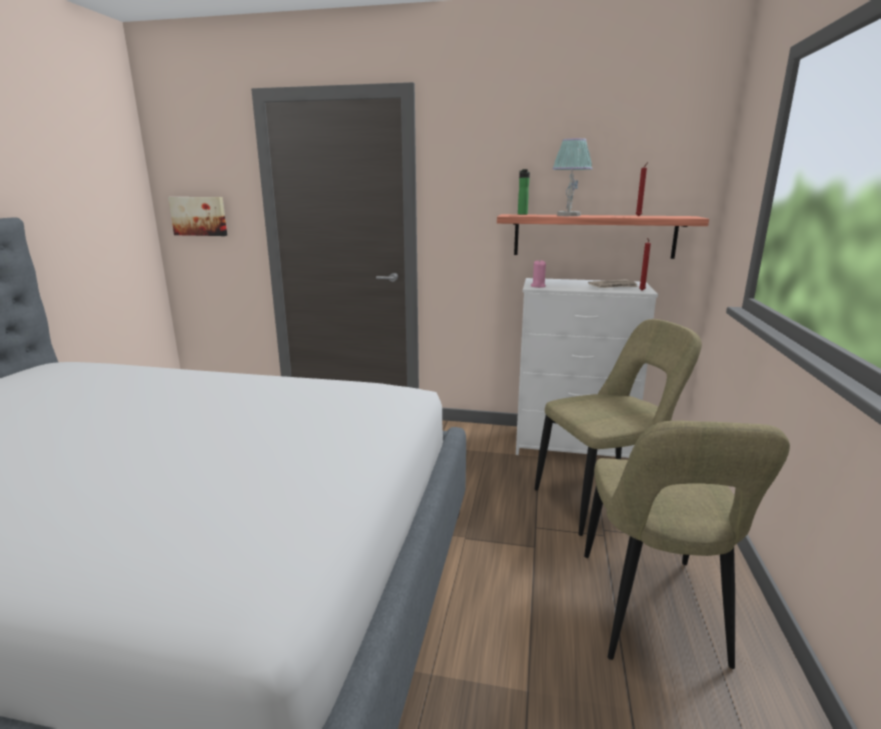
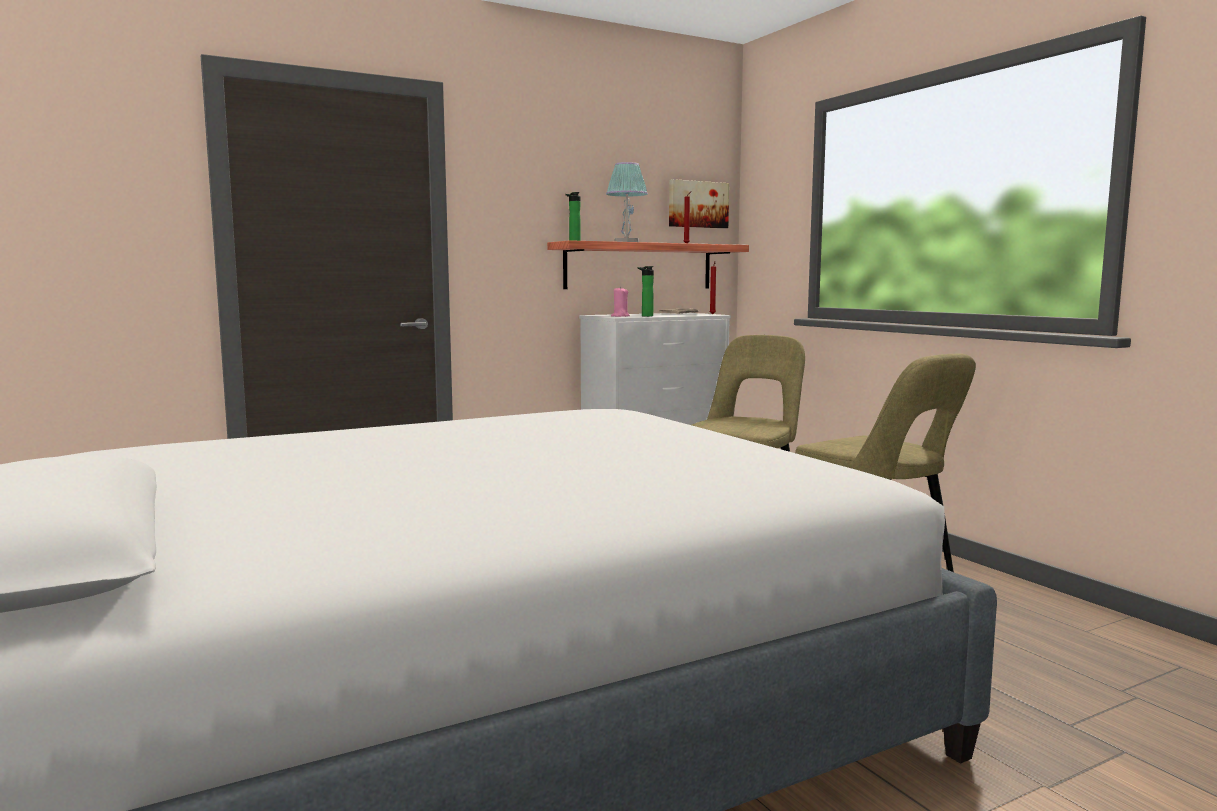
camera: 40 degrees left, 10 degrees down
picture [168,197,227,236] -> picture moved to [669,179,729,228]
none -> bottle [638,266,654,317]

